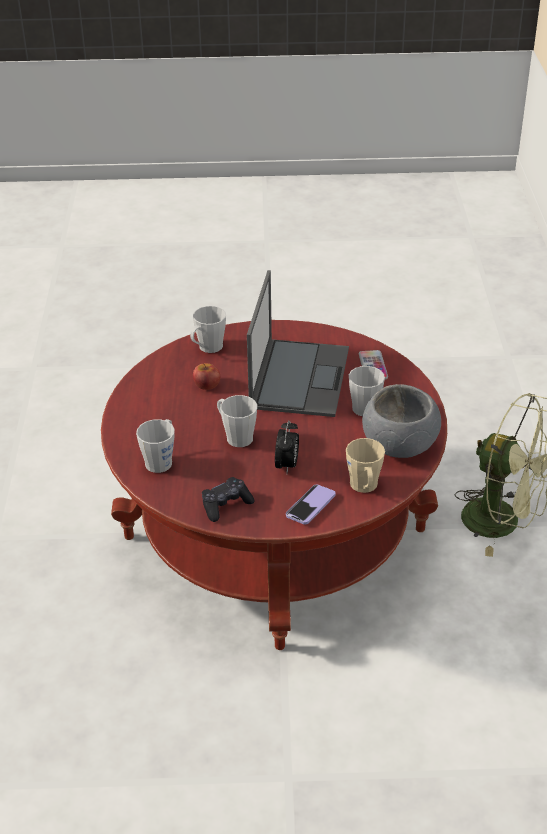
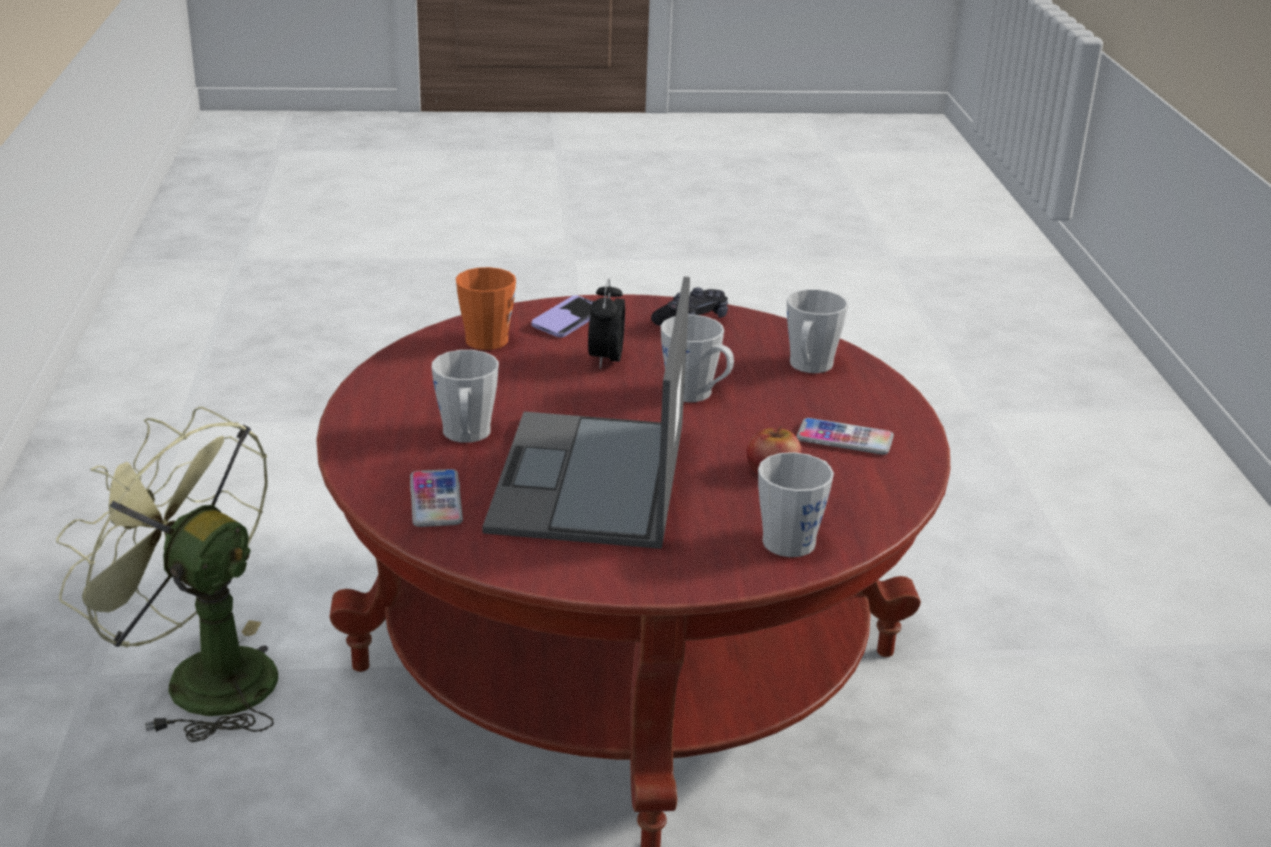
camera: 175 degrees right, 10 degrees down
beige mug [346,438,385,493] -> orange mug [456,267,516,350]
grey bowl [362,384,441,458] -> none
none -> phone [797,418,894,455]

